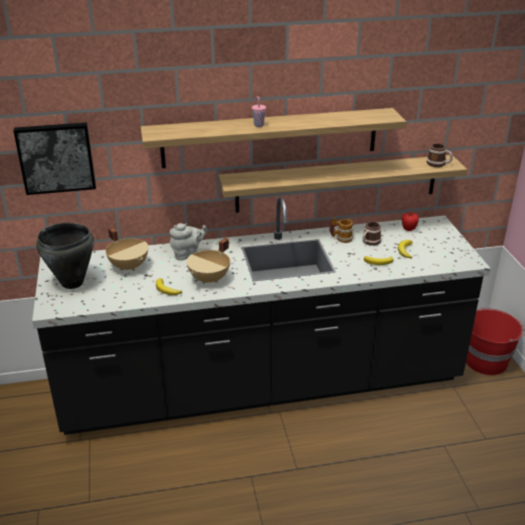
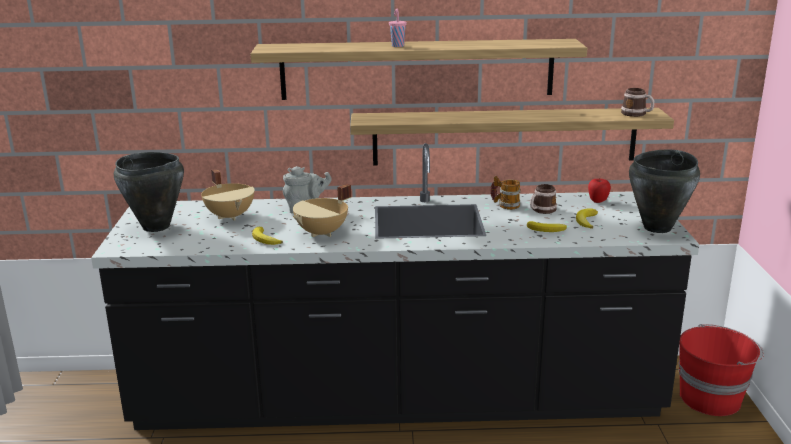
camera: 10 degrees right, 10 degrees down
picture [13,122,96,195] -> none
none -> black cooking pot [629,150,700,233]

